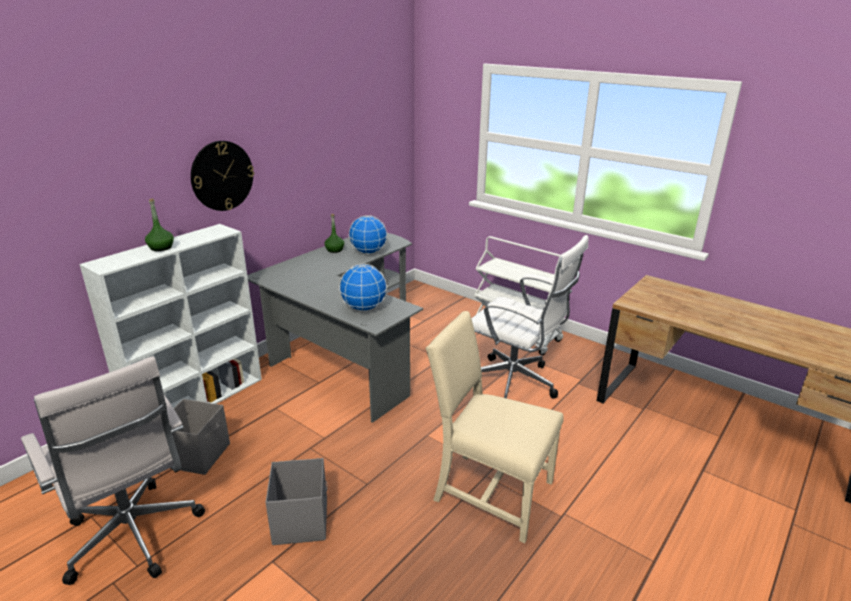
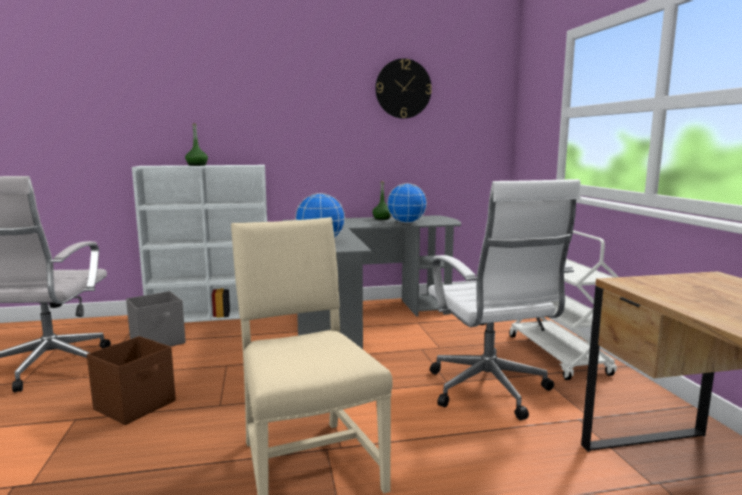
camera: 40 degrees right, 15 degrees down
wall clock [191,141,254,211] -> wall clock moved to [375,58,432,119]
grey storage box [266,458,328,545] -> brown storage box [87,336,176,425]

